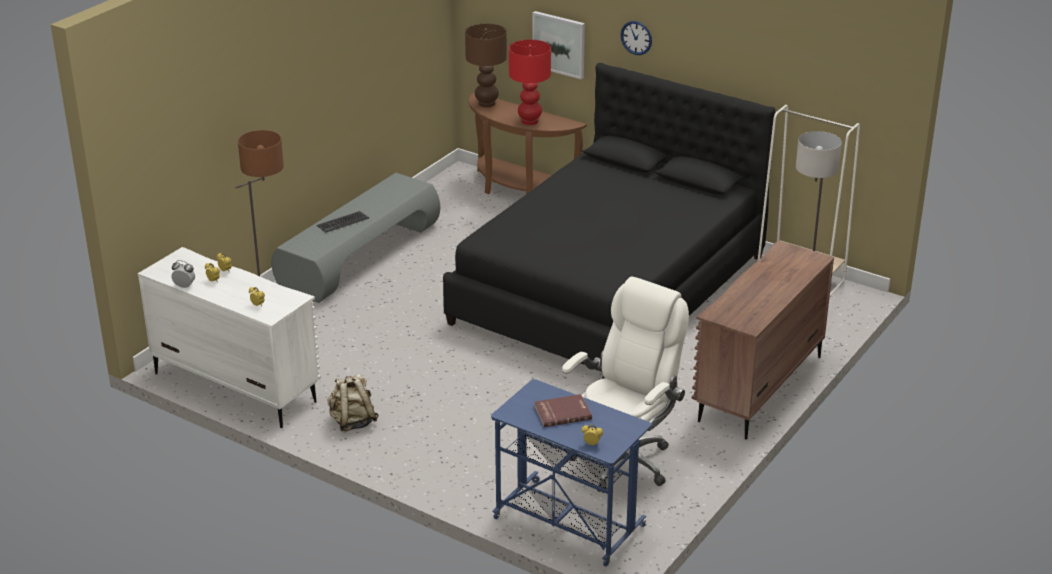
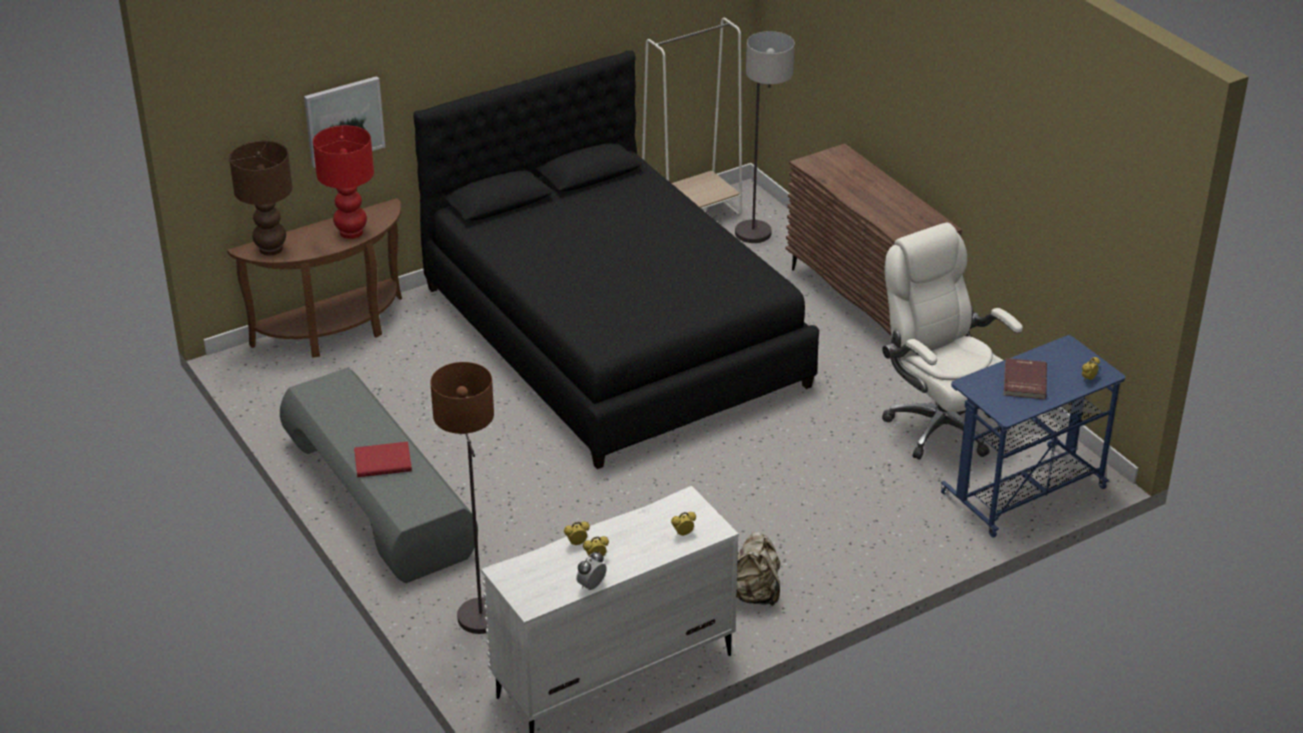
camera: 65 degrees left, 5 degrees up
keyboard [317,211,369,232] -> red book [354,442,412,477]
wall clock [621,21,652,55] -> none

